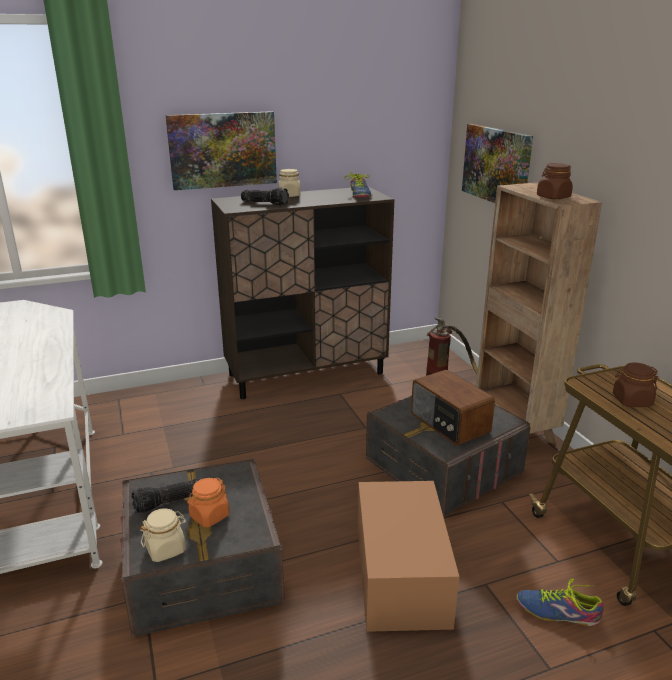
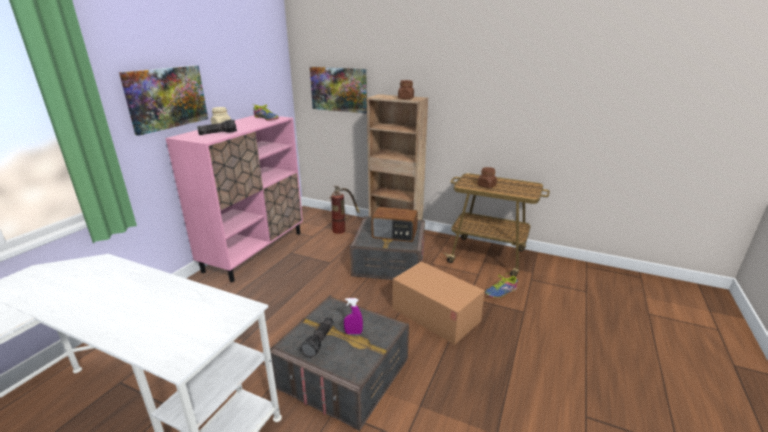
camera: 45 degrees left, 0 degrees up
beige jar [140,508,186,562] -> none
orange jar [187,477,229,527] -> purple spray bottle [344,298,363,334]
brown cabinet [211,187,395,399] -> pink cabinet [165,115,303,282]

